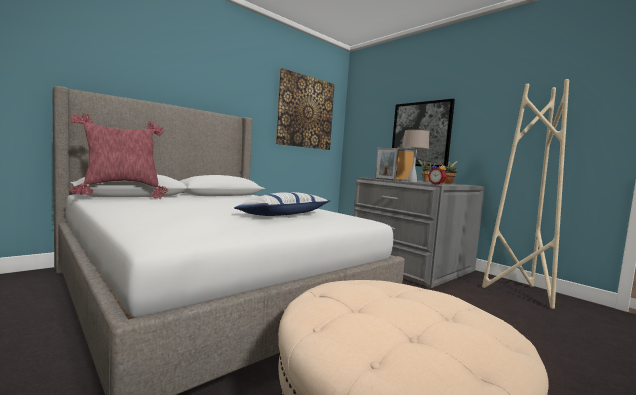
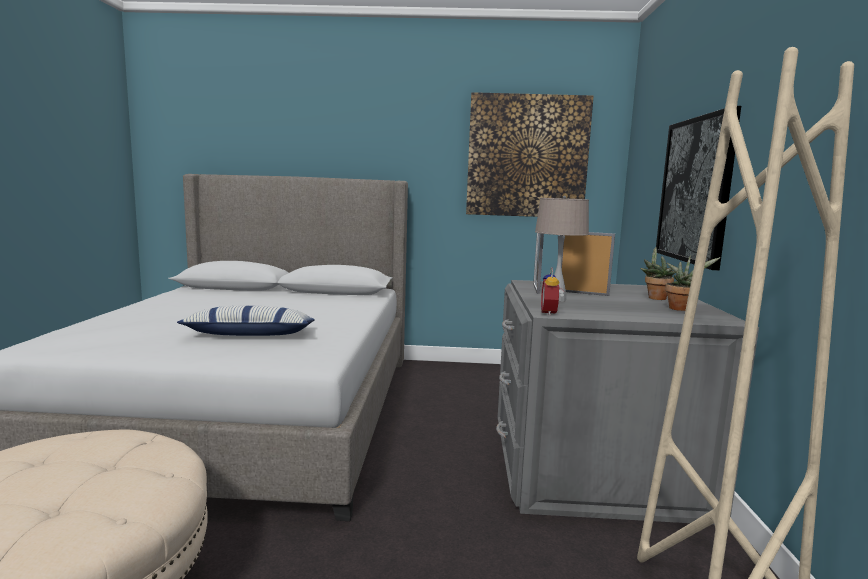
camera: 45 degrees right, 5 degrees up
red pillow [70,113,168,198] -> none

